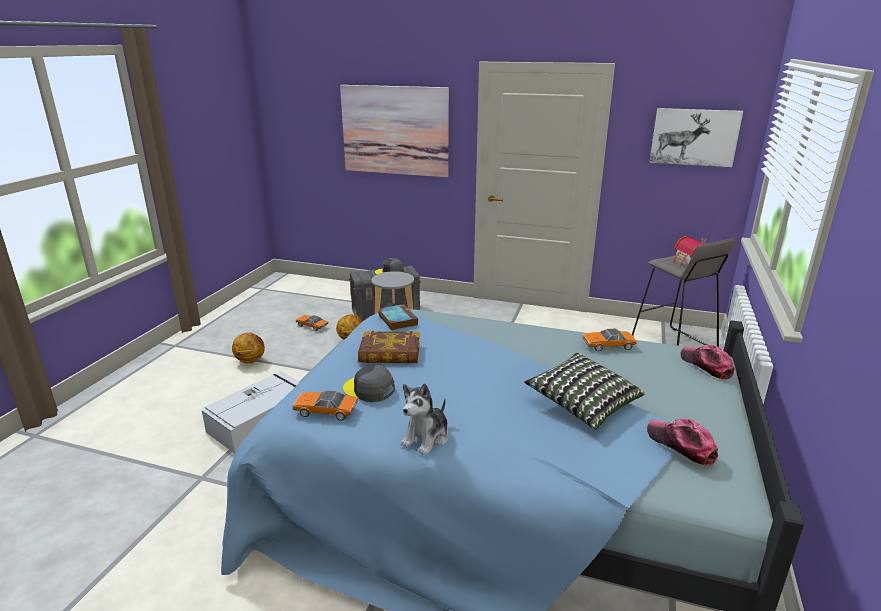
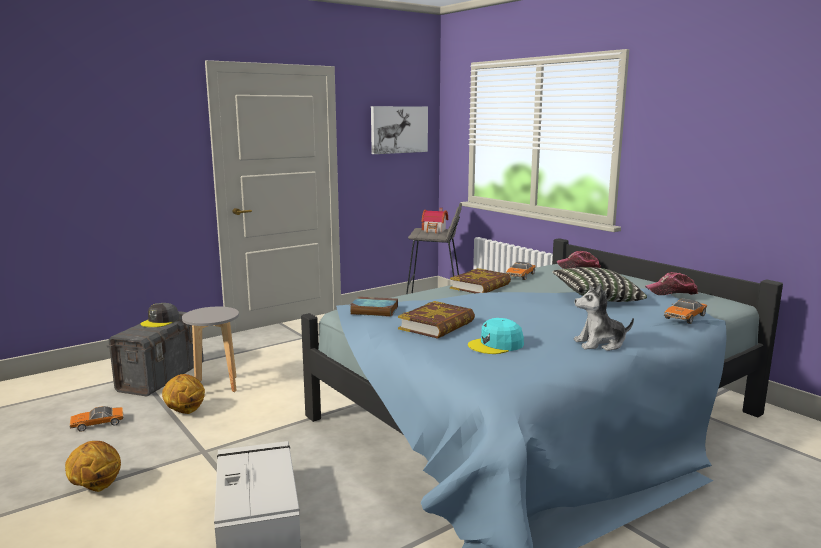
camera: 55 degrees left, 10 degrees down
toy car [292,390,358,421] -> toy car moved to [664,298,707,324]
picture [340,85,449,177] -> none
grey cap [343,365,395,402] -> turquoise cap [468,318,524,354]
plush toy [400,383,449,455] -> plush toy turned 105 degrees clockwise [574,283,634,351]
none -> book [450,268,511,294]

